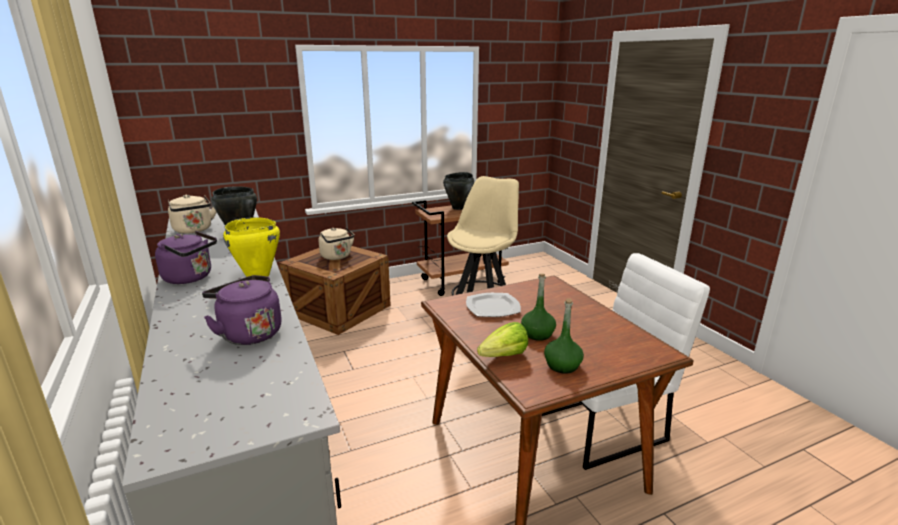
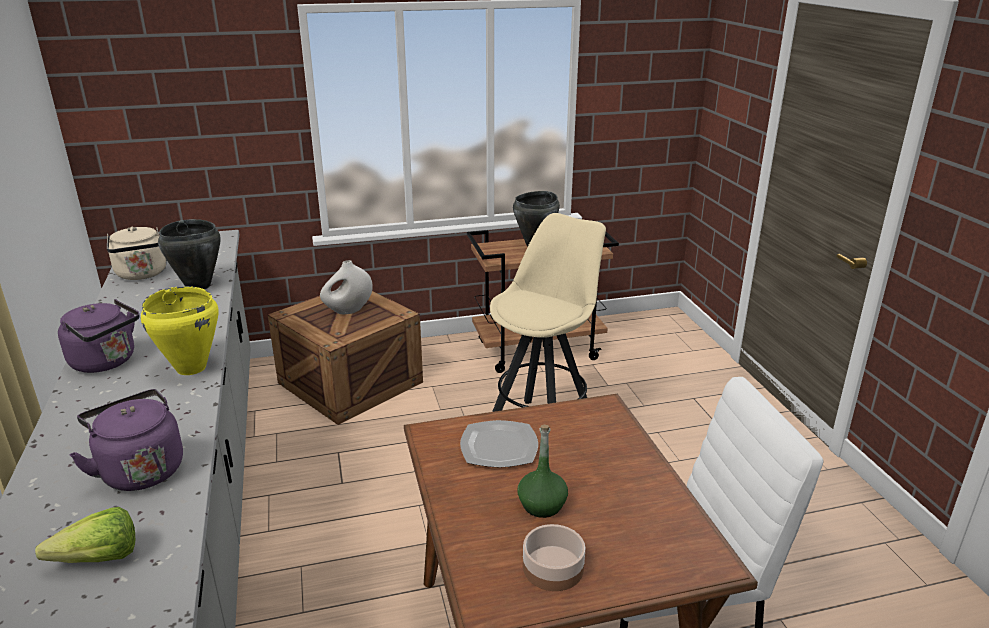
camera: 10 degrees right, 5 degrees up
beige kettle [318,227,355,260] -> white vase [320,260,373,315]
lettuce [477,322,528,357] -> lettuce moved to [35,507,135,563]
green bottle [544,298,584,374] -> bowl [523,524,585,591]

